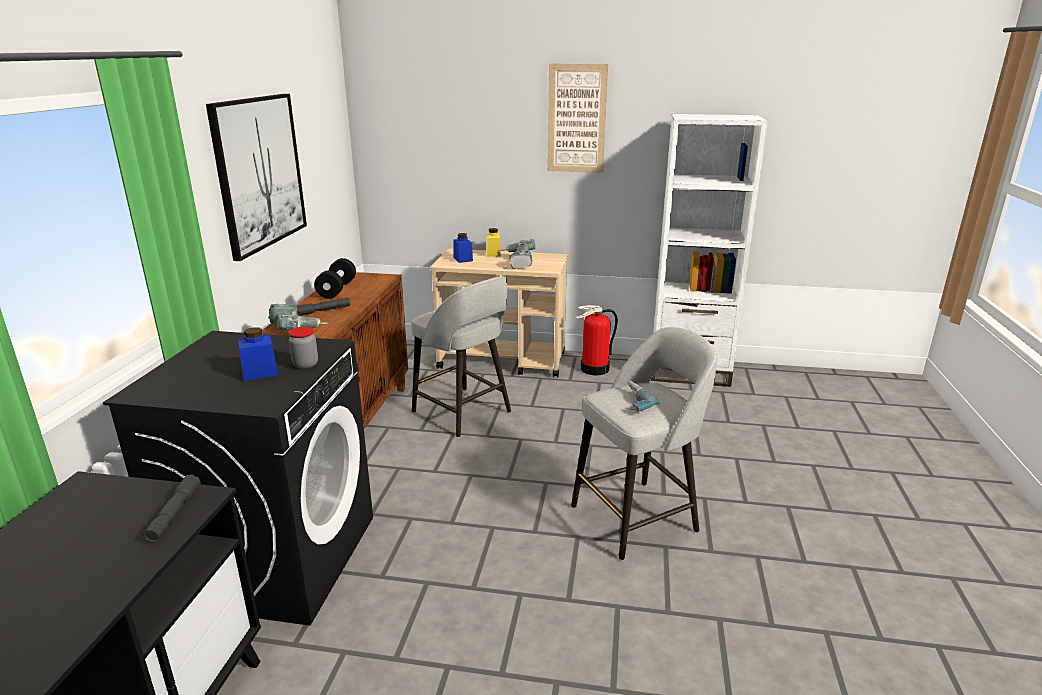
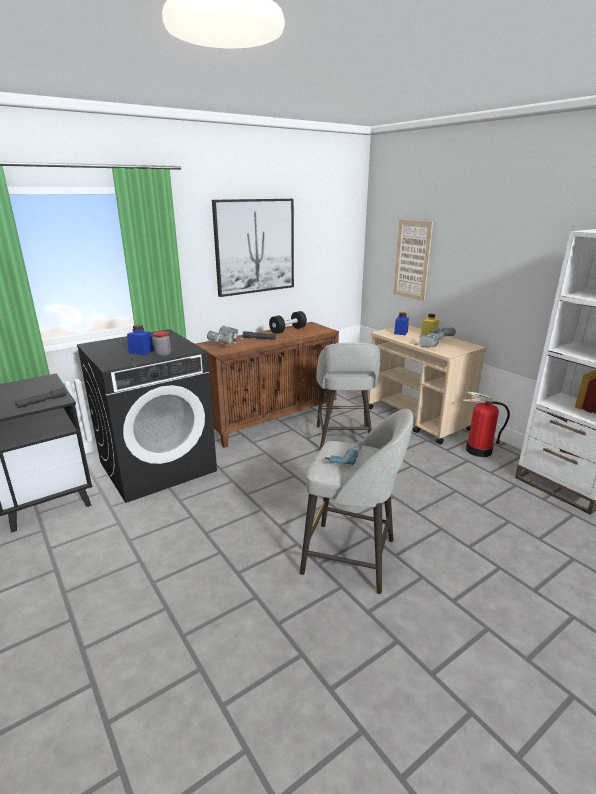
camera: 45 degrees right, 0 degrees up
picture [547,63,608,173] -> picture moved to [393,219,433,301]

